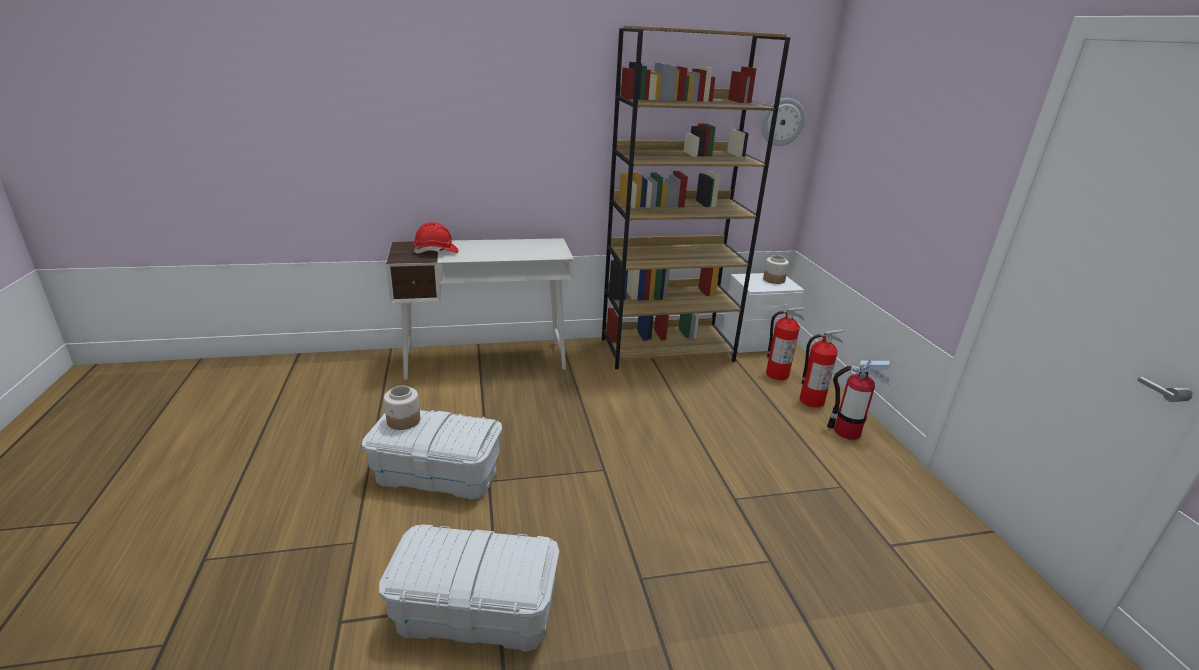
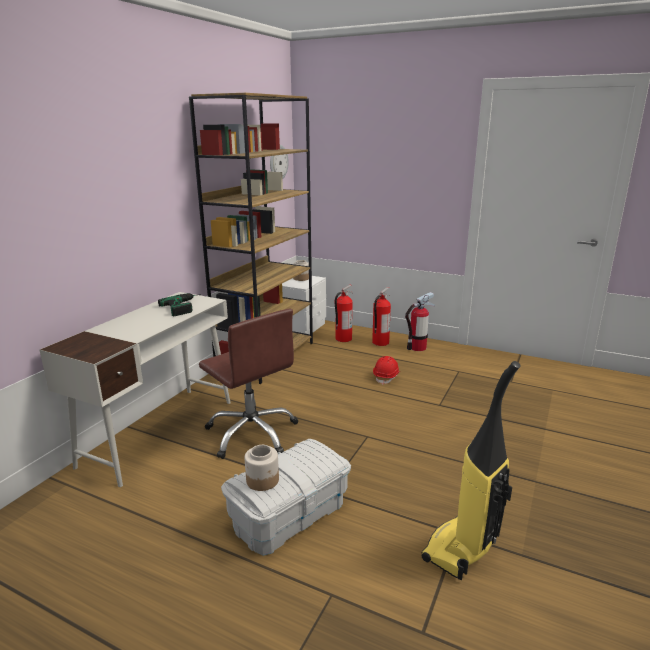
camera: 50 degrees left, 5 degrees down
white storage box [379,524,559,652] -> vacuum cleaner [422,361,521,580]
red hard hat [413,222,459,253] -> red hard hat moved to [373,356,400,385]
none -> power drill [158,293,201,316]
none -> brown office chair [199,309,298,459]

